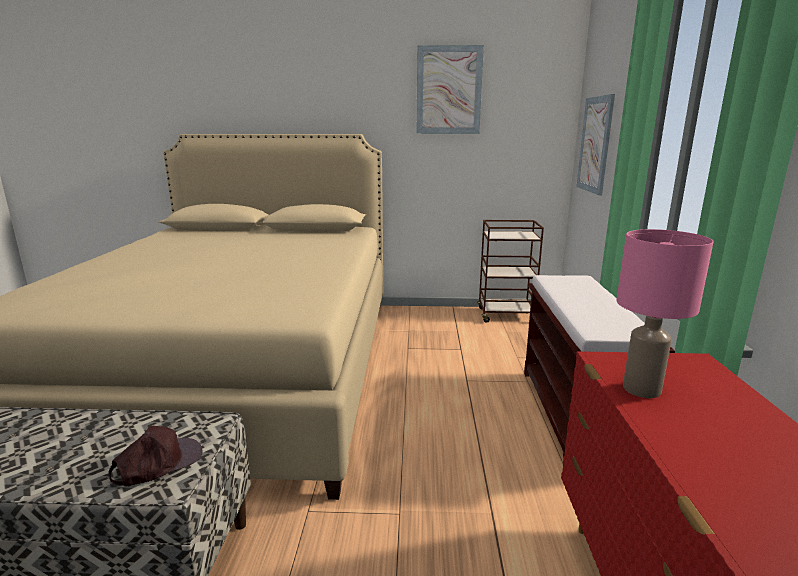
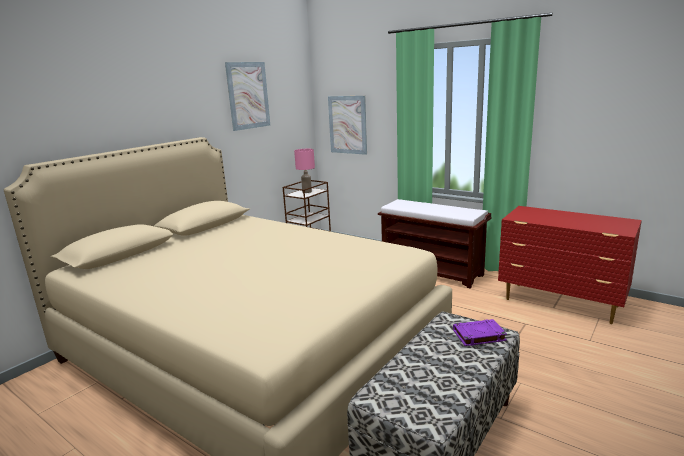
camera: 55 degrees left, 0 degrees up
brown cap [108,426,202,486] -> purple book [453,319,507,346]
pink table lamp [617,229,713,398] -> pink table lamp moved to [294,149,315,193]

